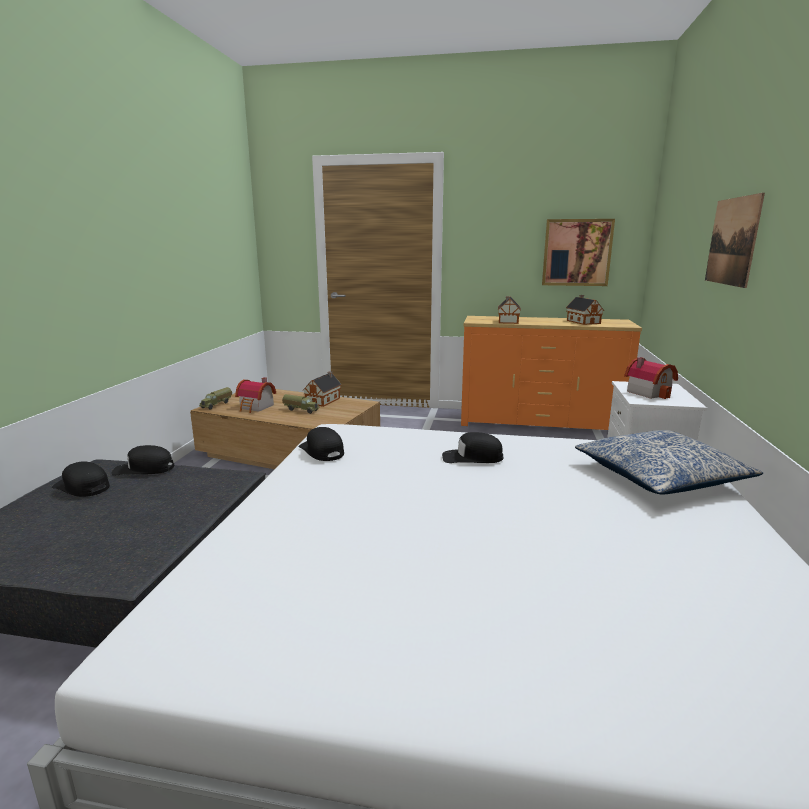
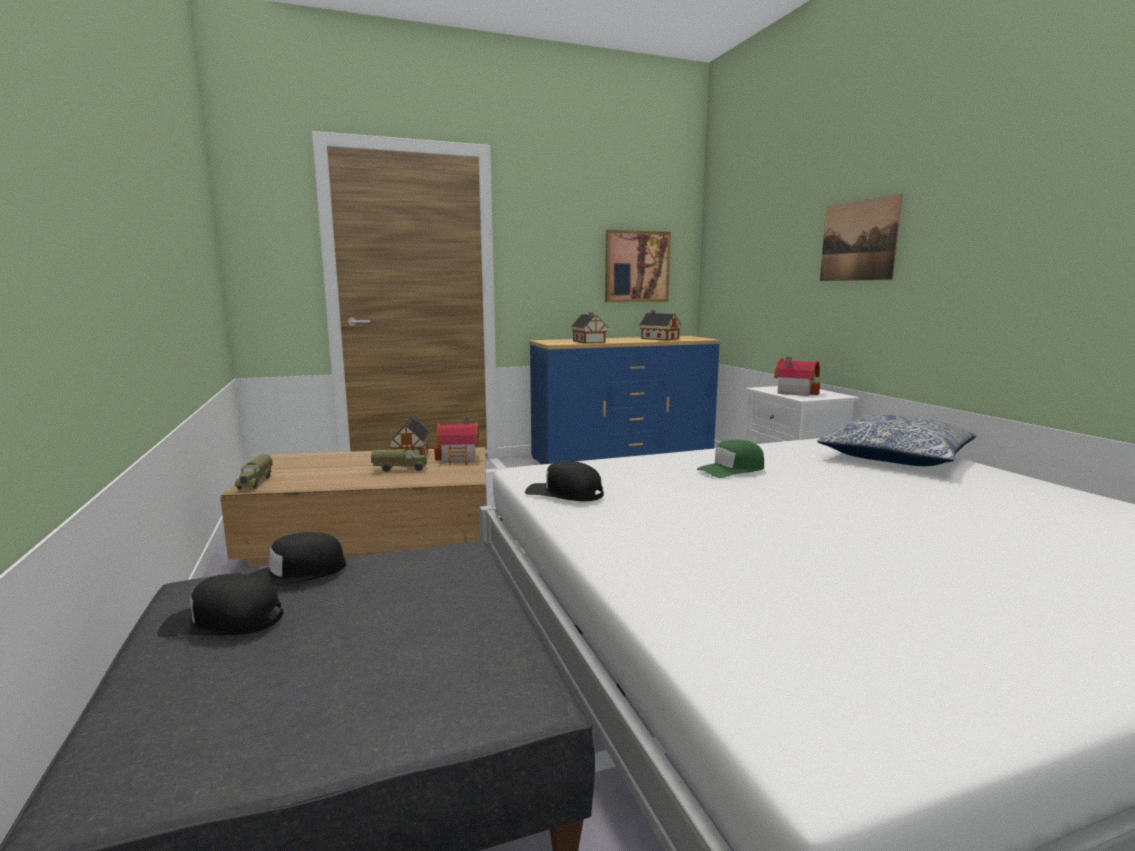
camera: 30 degrees left, 5 degrees down
toy house [235,377,276,413] -> toy house moved to [434,417,479,465]
black cap [442,432,503,463] -> green cap [697,440,764,478]
orange dresser [461,316,642,430] -> blue dresser [529,336,721,464]

